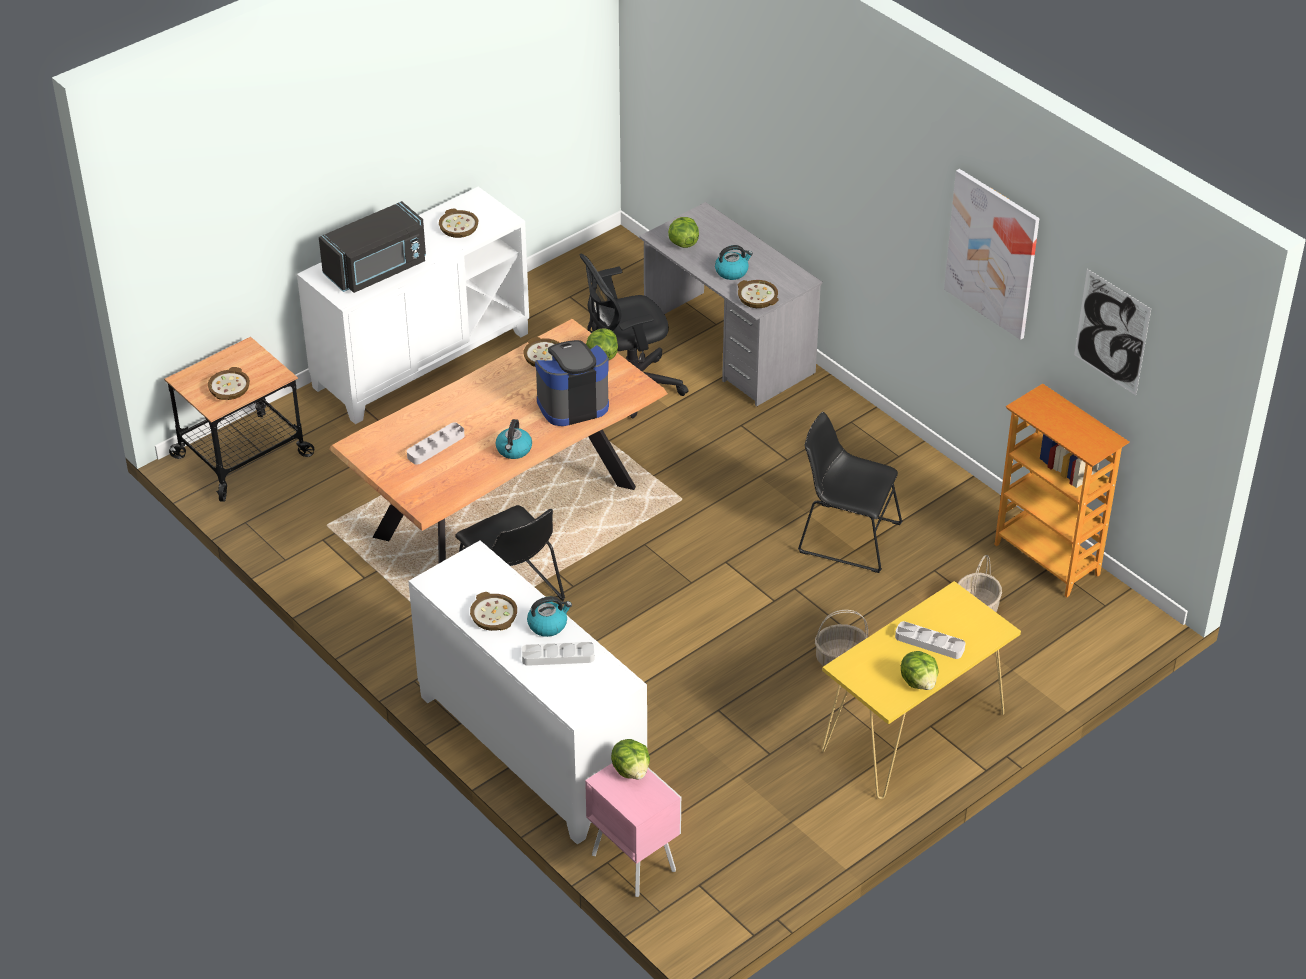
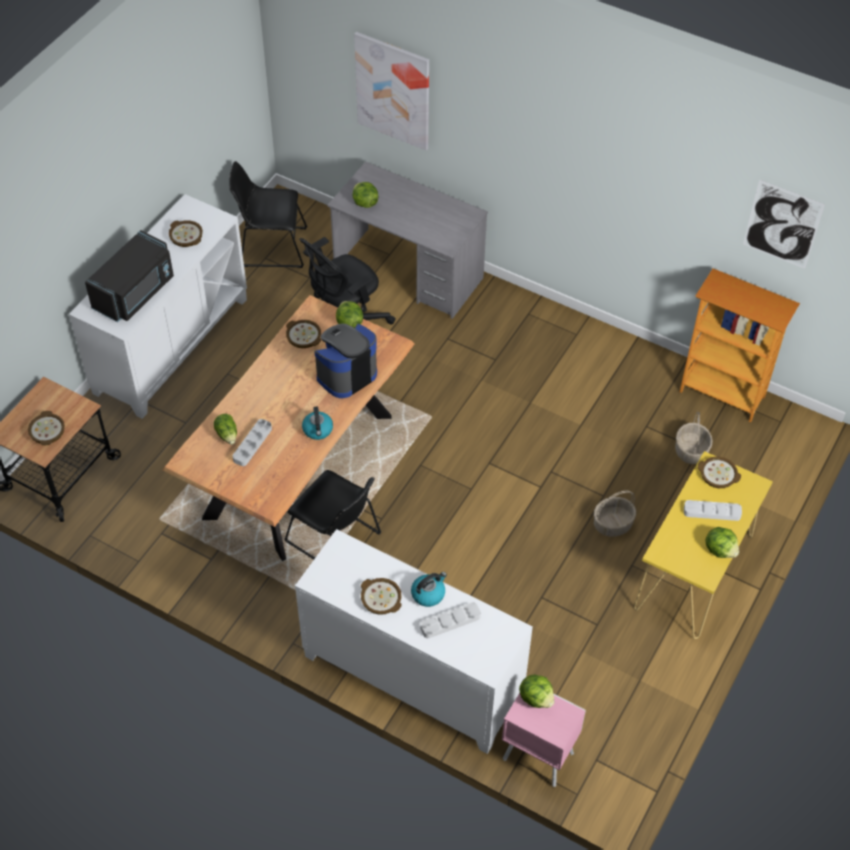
camera: 20 degrees left, 10 degrees up
kettle [715,245,753,280] -> none
bowl [737,280,779,308] -> bowl moved to [698,457,741,488]
black chair [798,412,903,573] -> black chair moved to [229,161,307,268]
picture [944,169,1039,340] -> picture moved to [354,32,429,151]
none -> lettuce [214,414,237,445]

